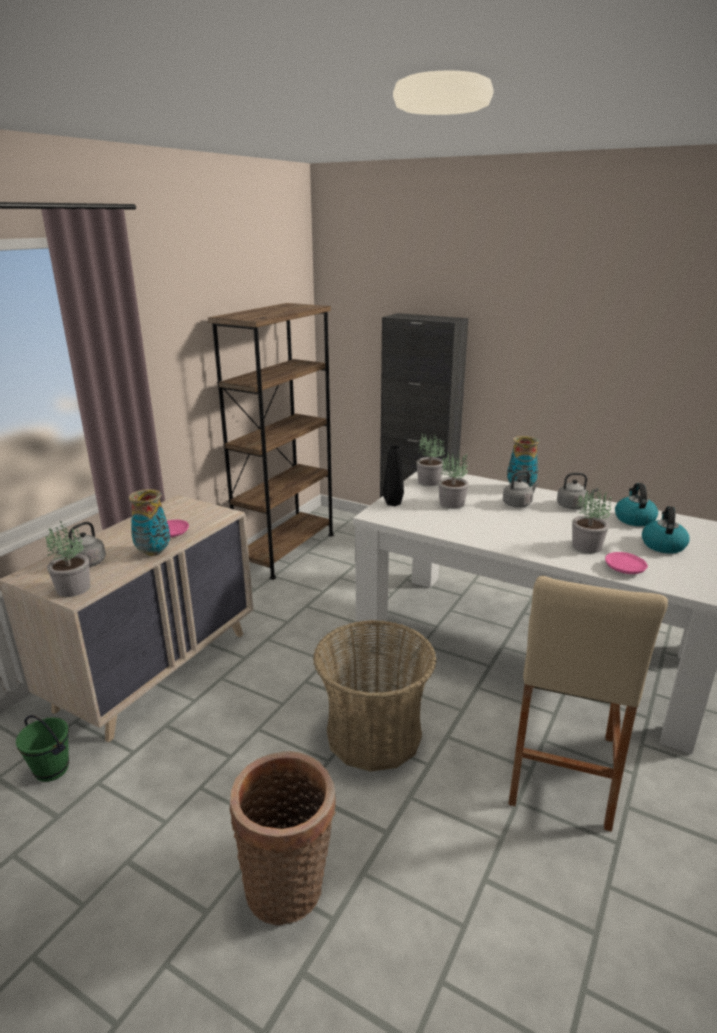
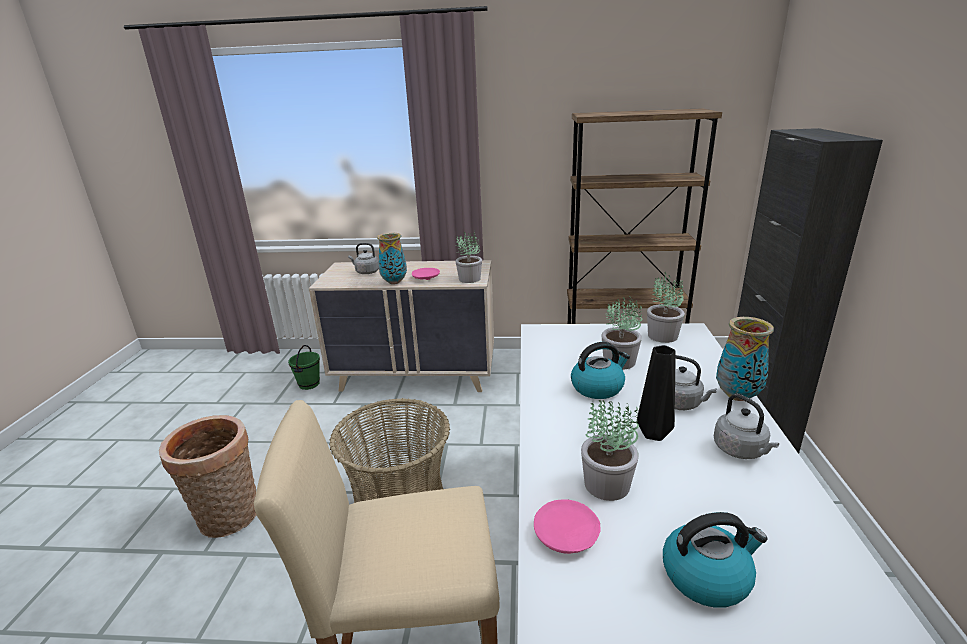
camera: 65 degrees right, 0 degrees up
potted plant [46,521,90,597] -> potted plant moved to [455,231,482,283]
black vase [382,445,404,506] -> black vase moved to [637,345,676,441]
kettle [615,483,658,526] -> kettle moved to [571,342,630,399]

